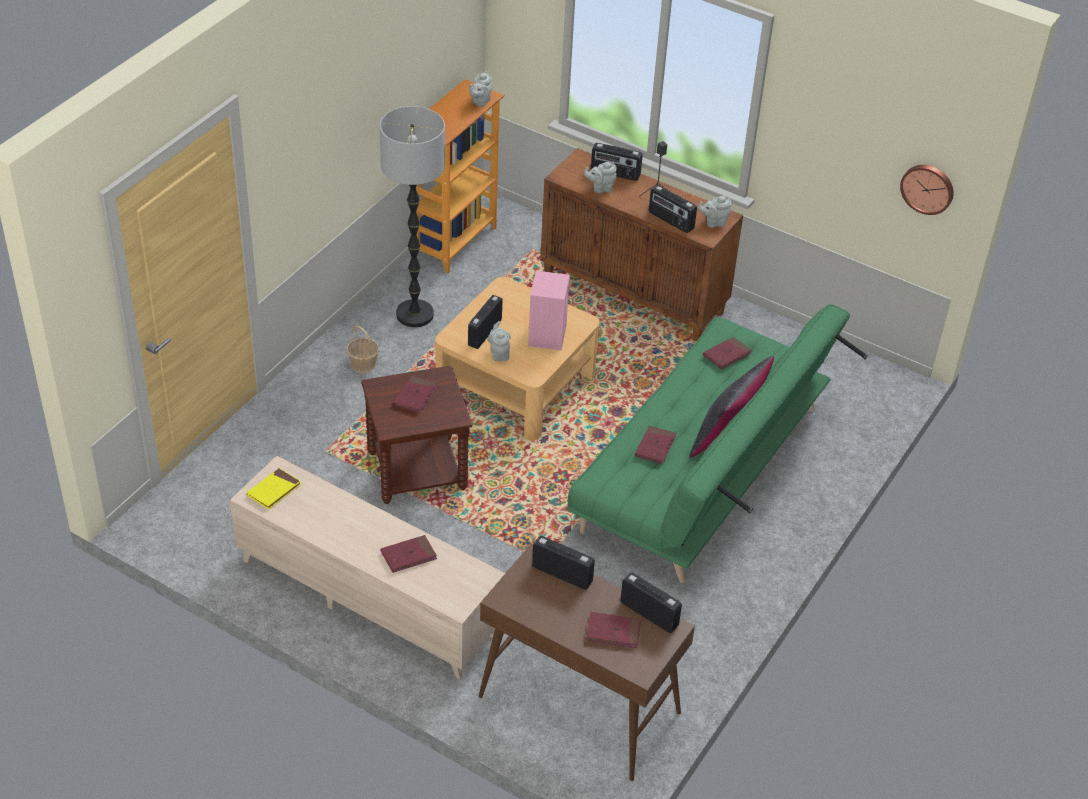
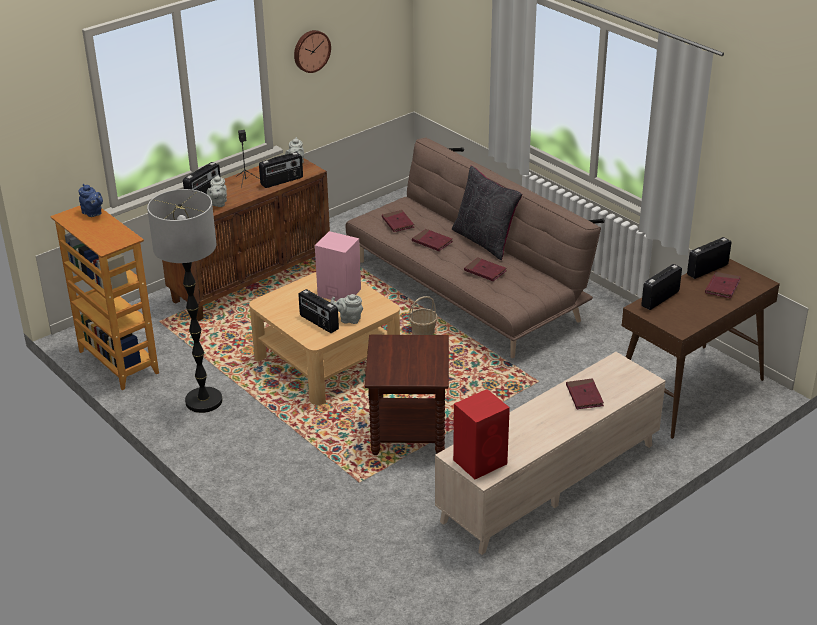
camera: 70 degrees left, 10 degrees down
yellow book [246,468,301,509] -> red speaker [453,389,510,479]
basket [346,326,379,373] -> basket moved to [409,296,438,335]
red book [393,376,438,413] -> red book moved to [412,229,453,251]
grey teapot [469,71,492,107] -> blue teapot [78,184,103,217]
green sofa [566,304,868,583] -> brown sofa [346,138,605,358]
wall clock [900,165,954,215] -> wall clock moved to [294,30,331,73]

